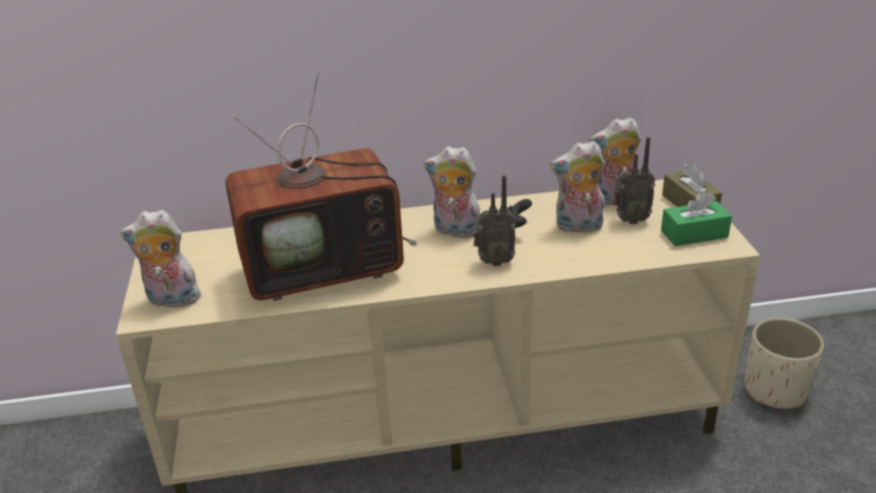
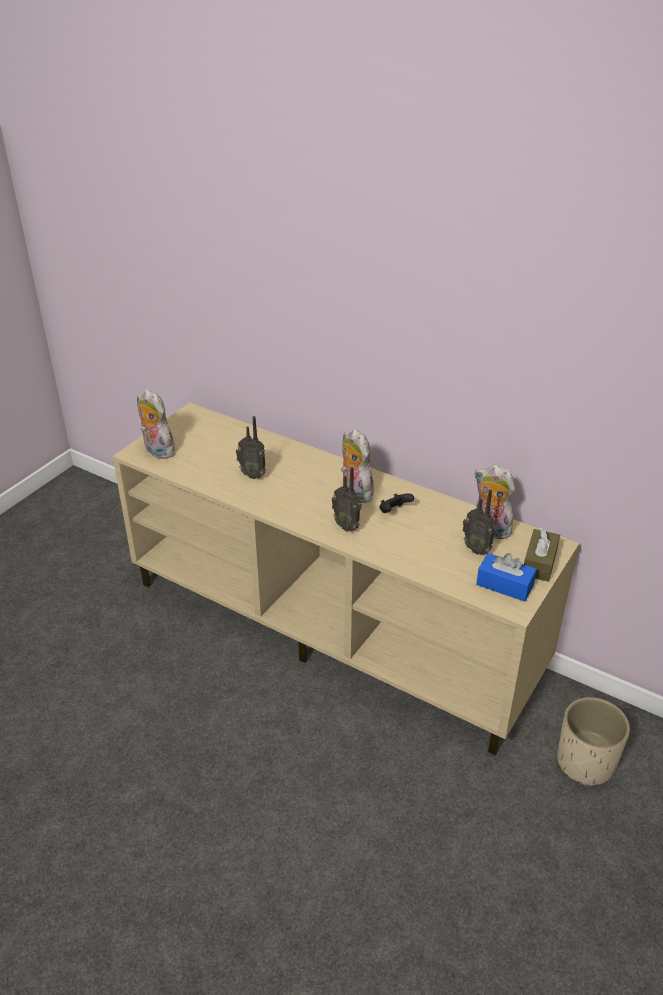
camera: 40 degrees right, 5 degrees up
television [225,71,419,301] -> radio [236,416,266,479]
plush toy [550,141,605,235] -> none
green tissue box [661,191,732,246] -> blue tissue box [476,553,537,602]

